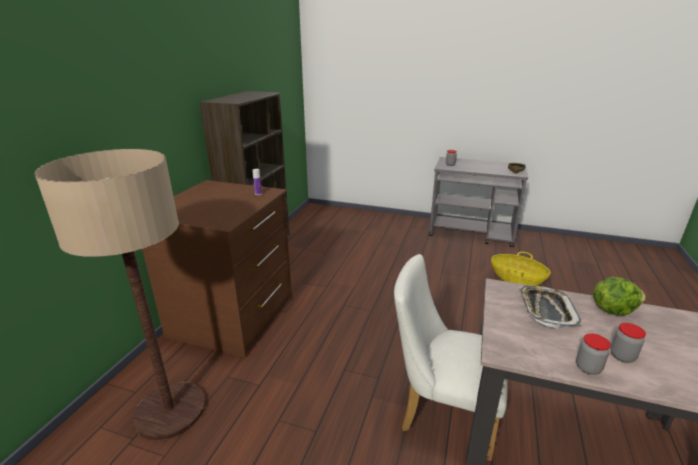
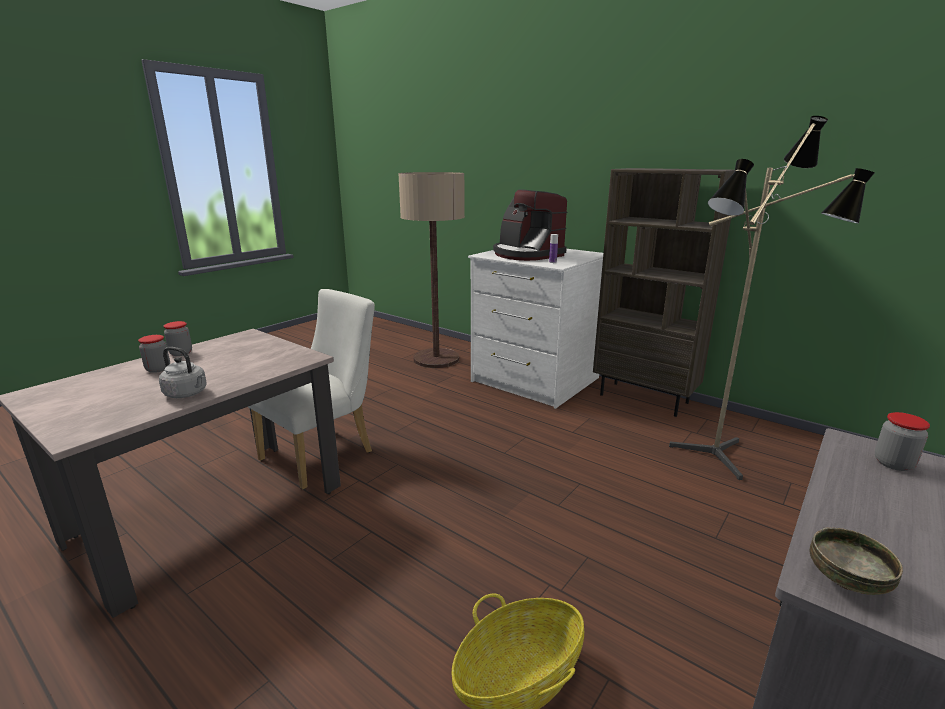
camera: 110 degrees right, 5 degrees down
brown dresser [142,180,292,358] -> white dresser [468,249,603,409]
tray [519,285,582,329] -> none
lettuce [593,277,646,315] -> grey kettle [159,347,207,398]
none -> coffee machine [493,189,568,261]
none -> floor lamp [669,116,874,480]

